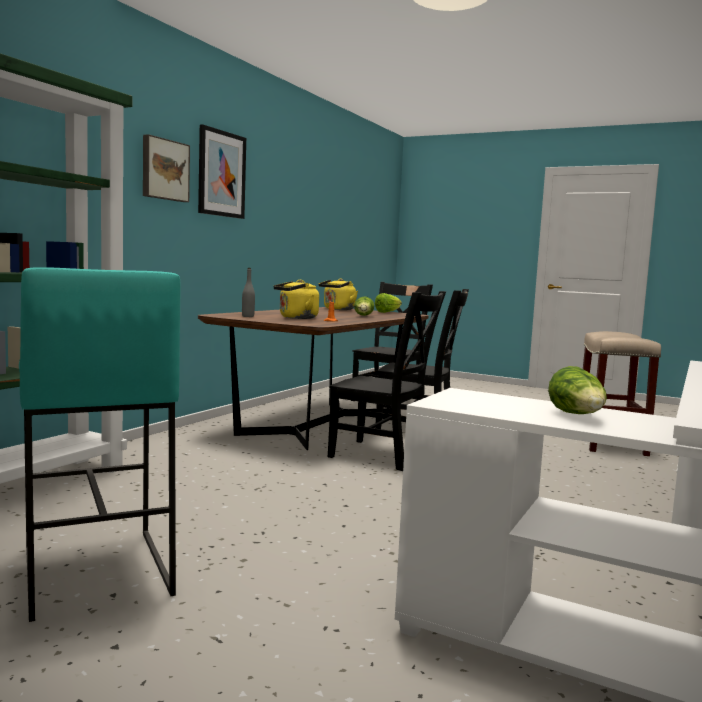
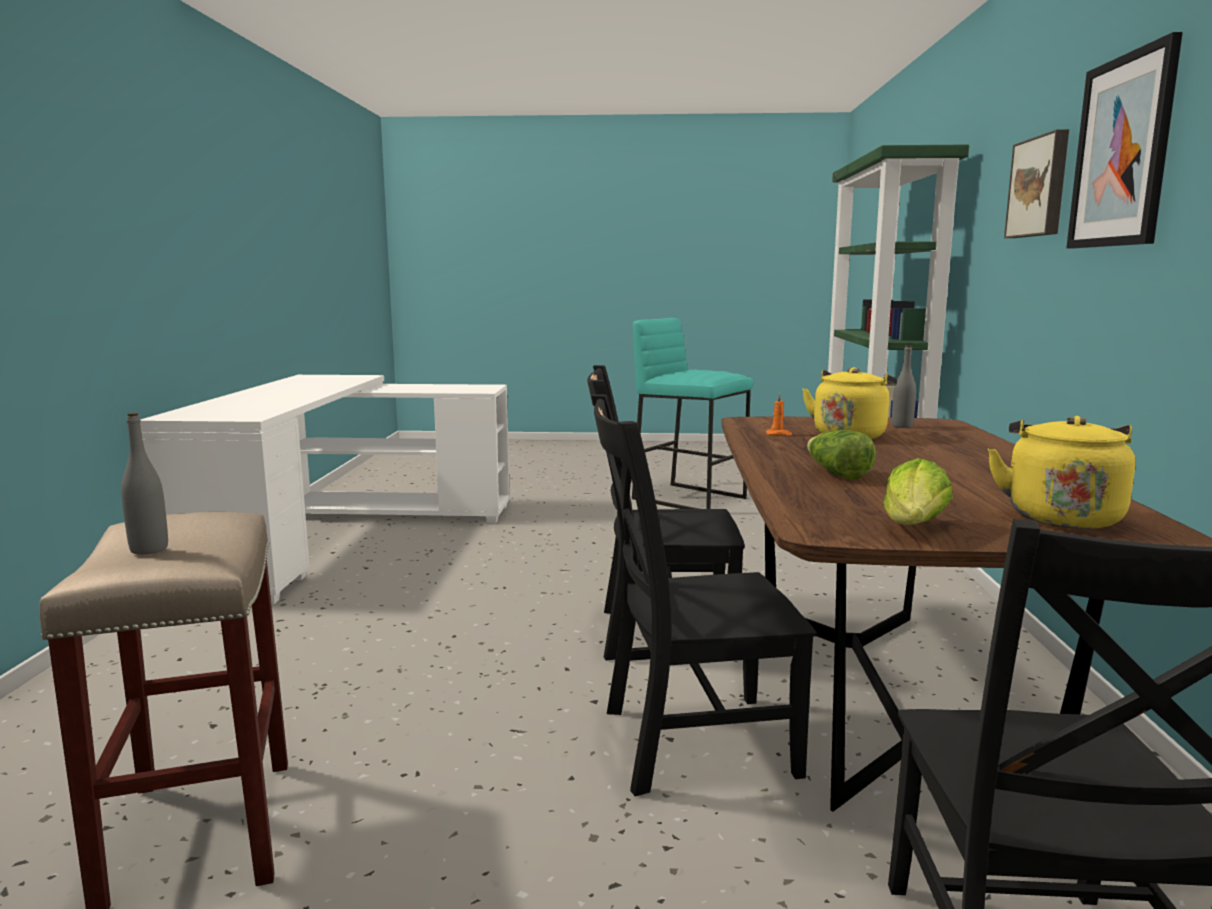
camera: 155 degrees right, 5 degrees up
lettuce [548,366,607,414] -> none
none -> grey bottle [121,413,168,555]

